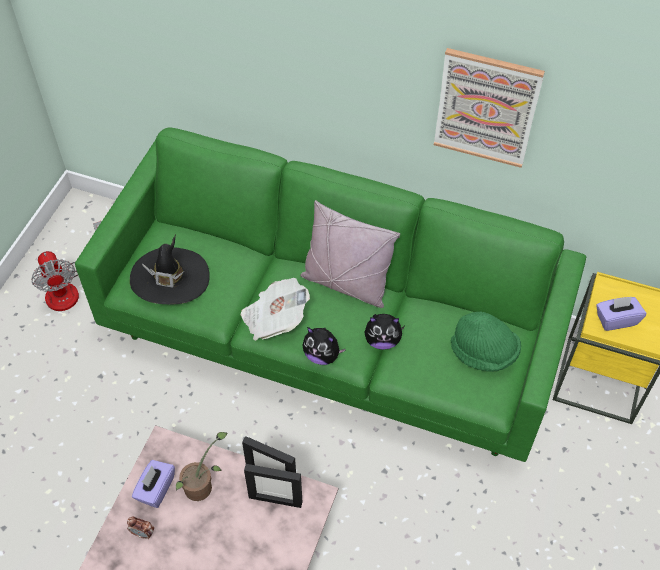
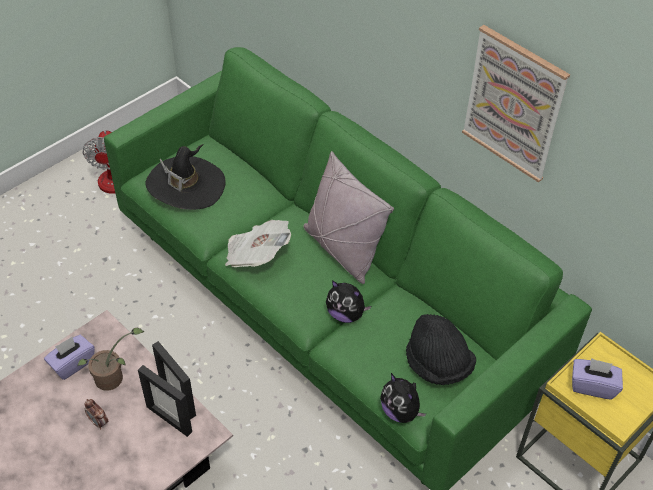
camera: 25 degrees right, 5 degrees down
alarm clock [127,516,154,539] -> alarm clock moved to [85,399,108,429]
plush toy [302,327,346,365] -> plush toy moved to [380,373,426,423]
green hat [450,312,521,372] -> black hat [406,314,476,385]

